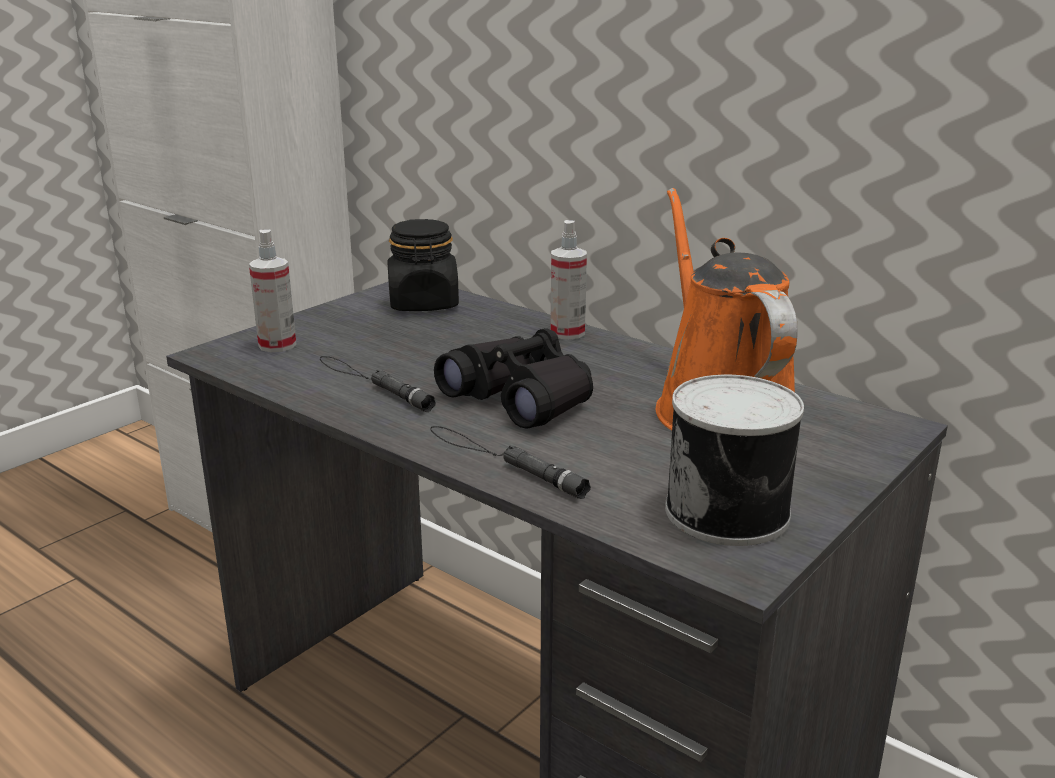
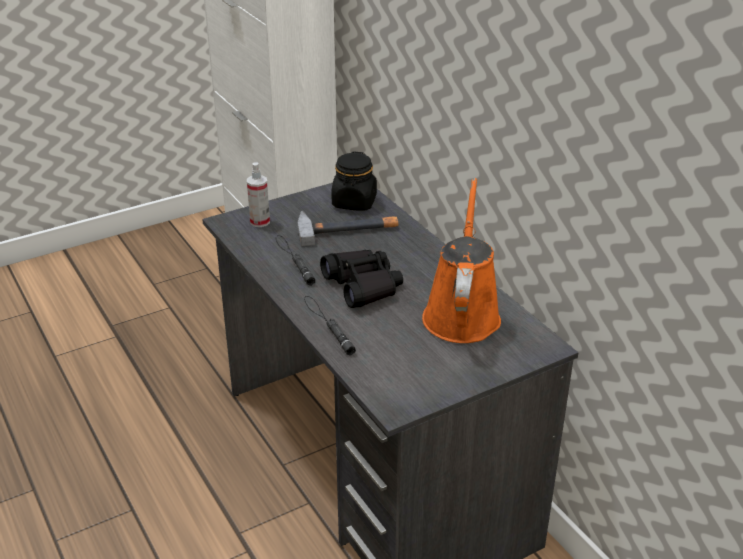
camera: 20 degrees right, 10 degrees up
spray bottle [550,220,587,340] -> none
can [665,375,804,546] -> none
none -> hammer [297,211,398,246]

